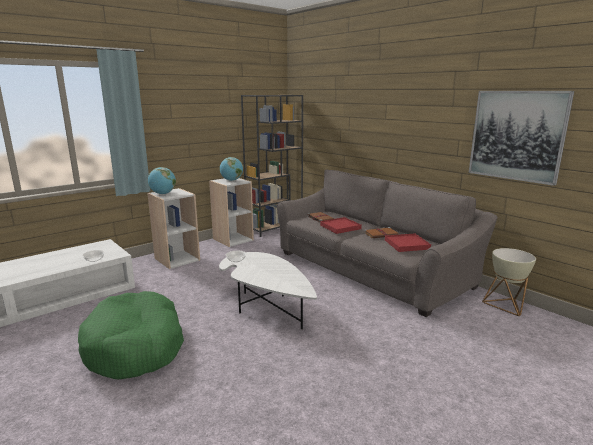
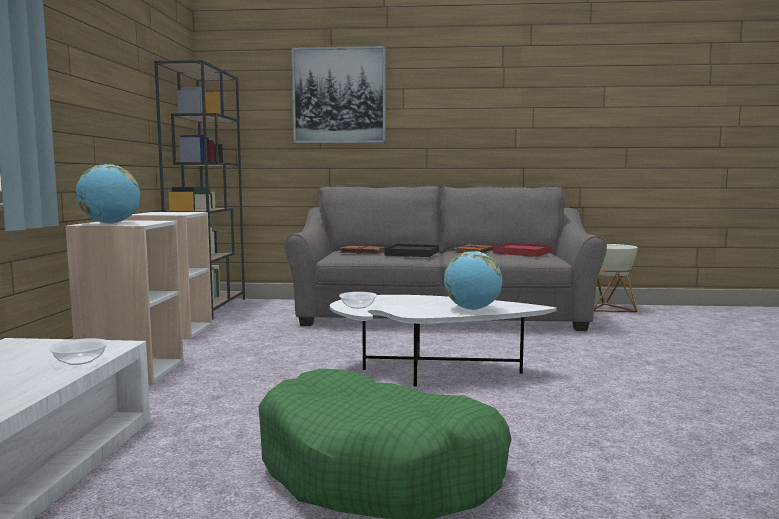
camera: 45 degrees left, 10 degrees down
globe [220,157,243,181] -> globe moved to [444,251,503,310]
red tray [320,217,362,234] -> black tray [385,244,439,257]
picture [469,91,574,186] -> picture moved to [292,46,386,143]

